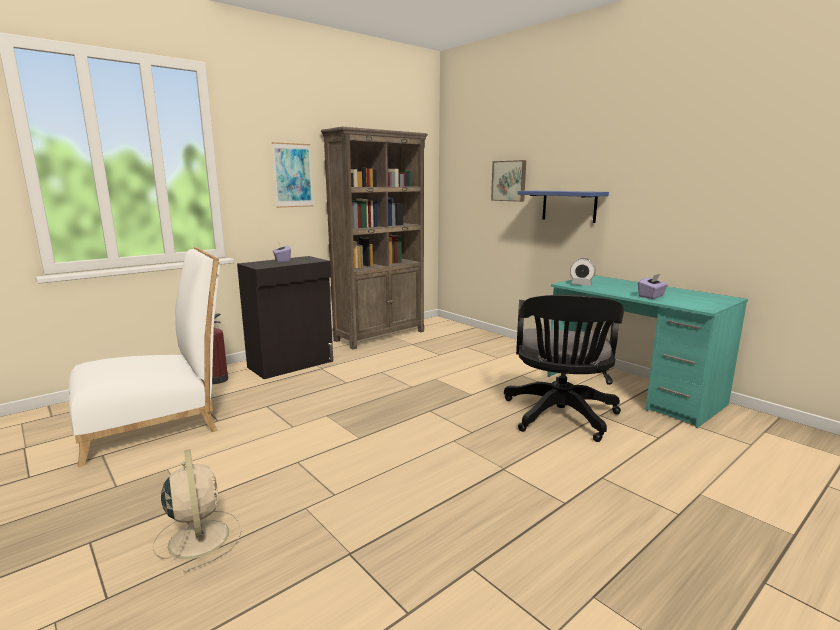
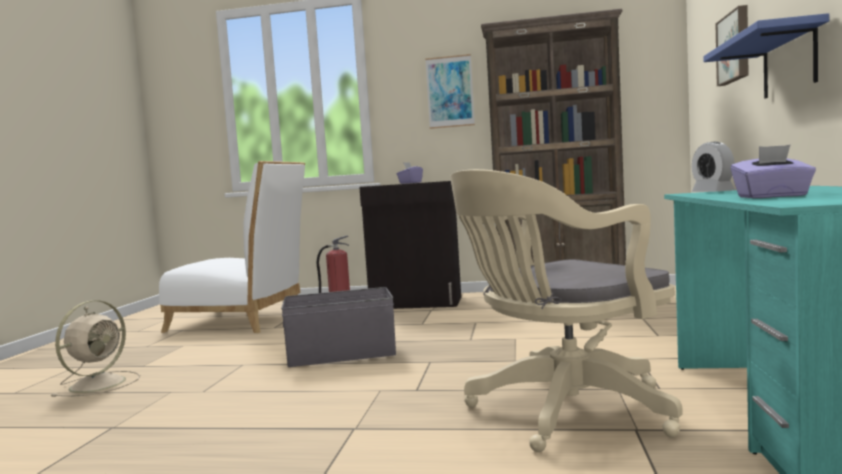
camera: 50 degrees right, 10 degrees down
black office chair [504,295,624,442] -> beige office chair [450,169,683,452]
none -> grey storage box [281,287,396,367]

